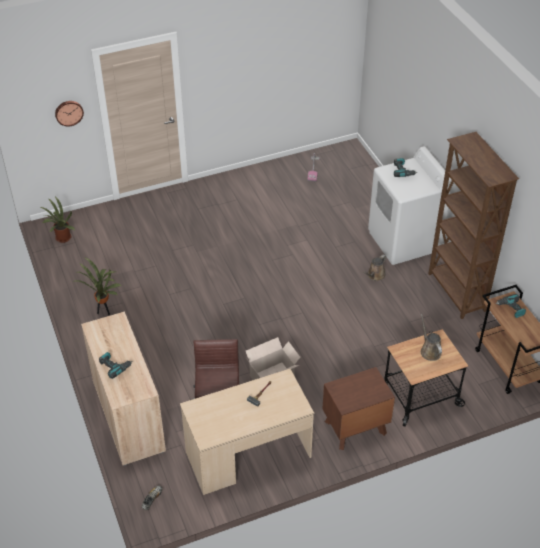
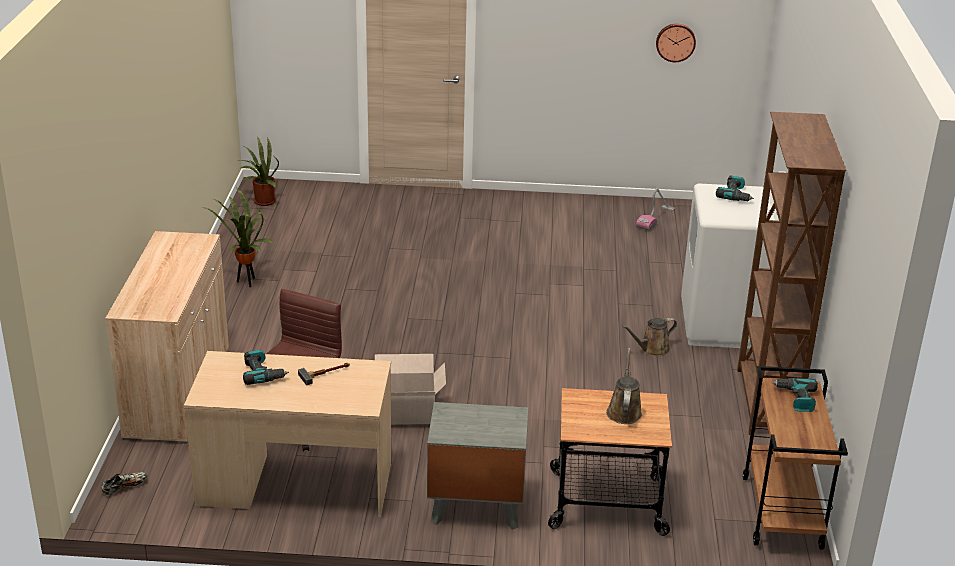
camera: 25 degrees right, 15 degrees down
wall clock [55,101,84,126] -> wall clock moved to [656,24,696,62]
power drill [99,352,133,379] -> power drill moved to [243,350,289,385]
brown nightstand [322,367,395,450] -> grey nightstand [427,402,528,530]

